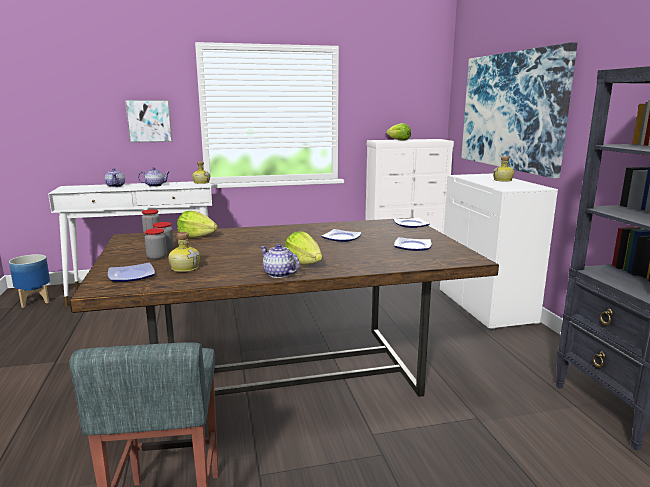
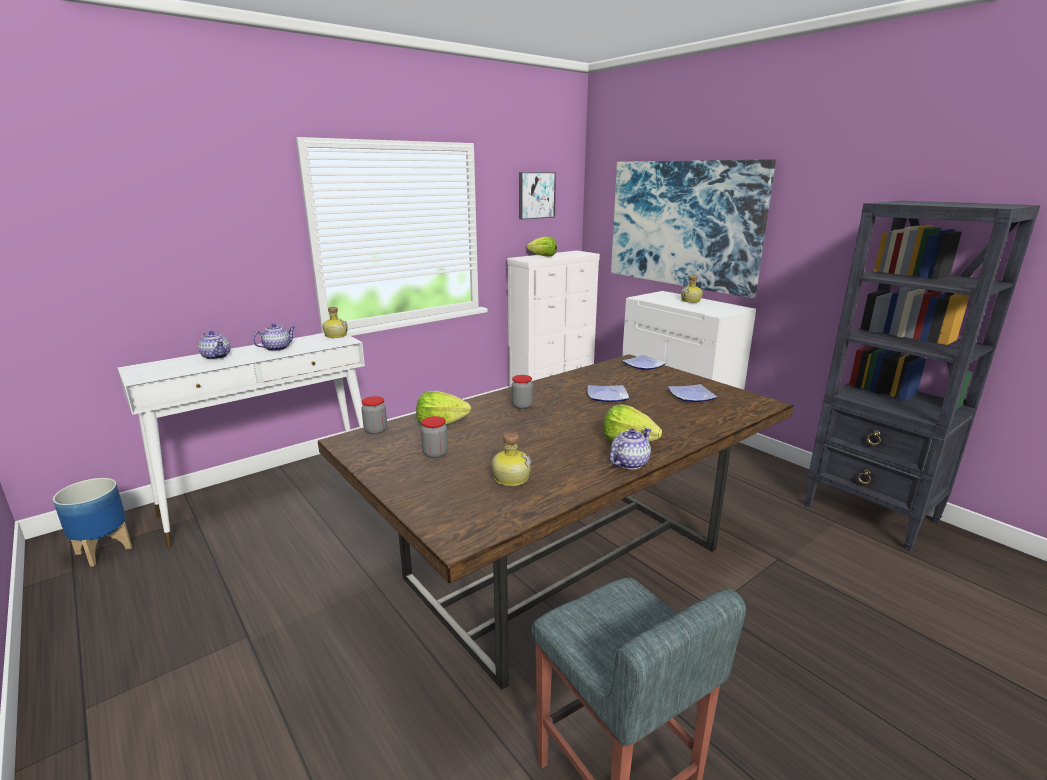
camera: 25 degrees left, 5 degrees up
plate [108,263,155,282] -> none
picture [125,100,172,143] -> picture moved to [519,172,556,219]
jar [145,228,167,260] -> jar moved to [512,375,533,409]
teapot [260,244,300,278] -> teapot turned 120 degrees clockwise [610,428,651,470]

